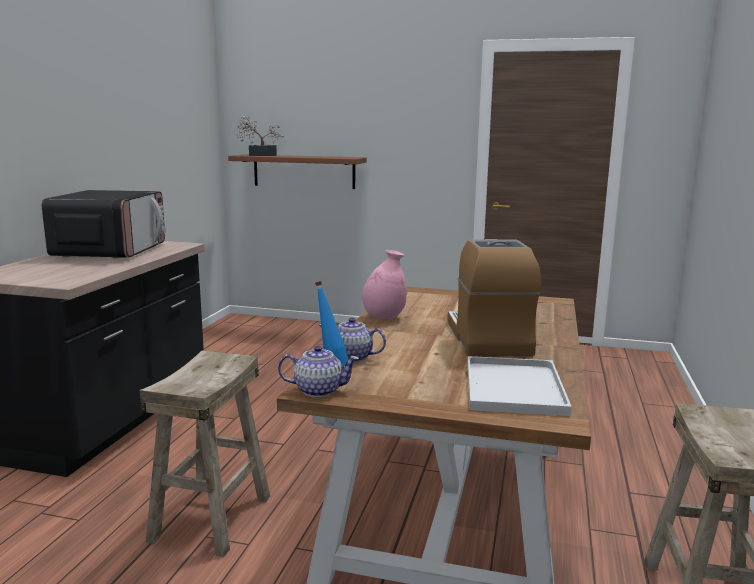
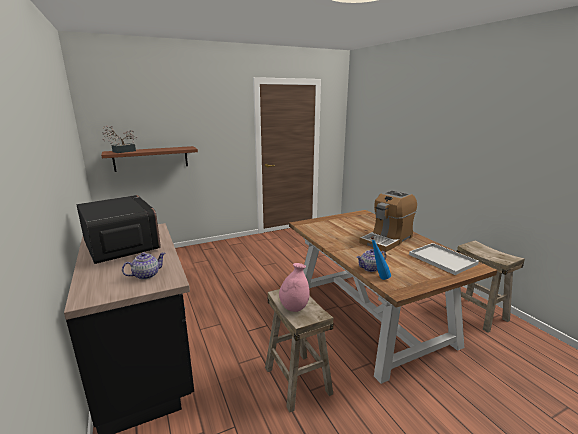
camera: 40 degrees left, 5 degrees up
teapot [278,345,359,397] -> teapot moved to [122,252,165,280]
pink vase [362,250,407,320] -> pink vase moved to [279,263,310,312]
coffee machine [447,239,541,357] -> coffee machine turned 90 degrees counterclockwise [359,190,417,252]

